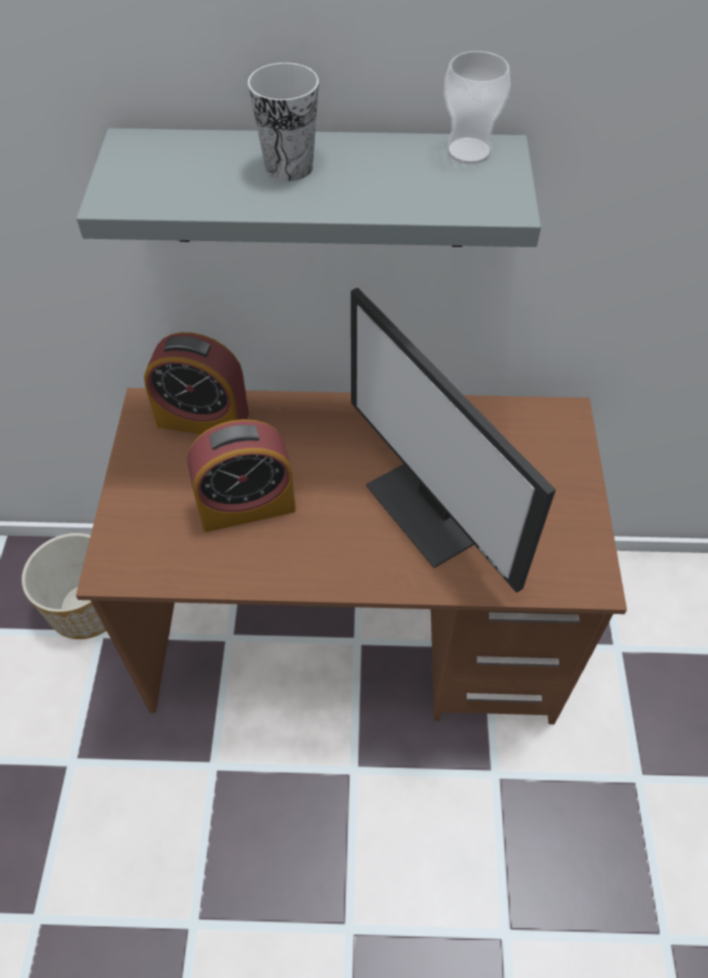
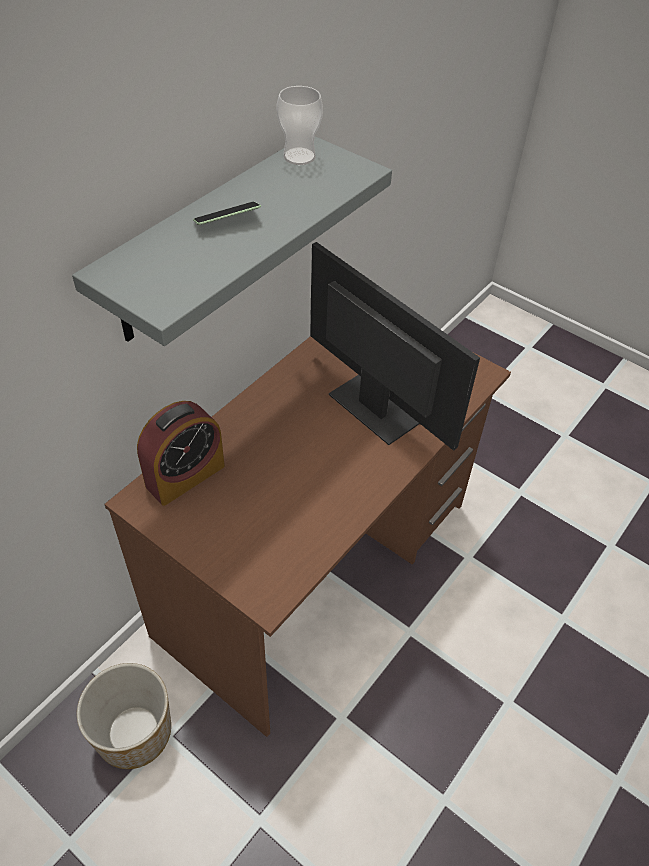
camera: 55 degrees left, 5 degrees down
alarm clock [187,419,296,532] -> none
cup [248,63,319,181] -> phone [193,202,261,225]
monitor [351,287,556,593] -> monitor turned 135 degrees counterclockwise [310,242,480,451]

